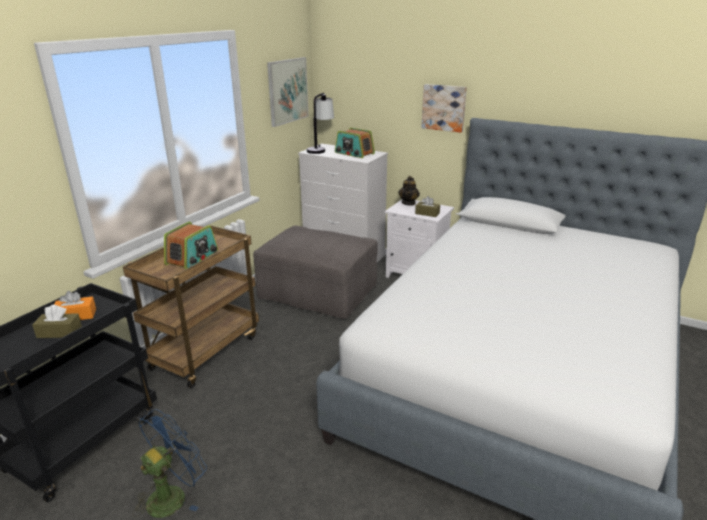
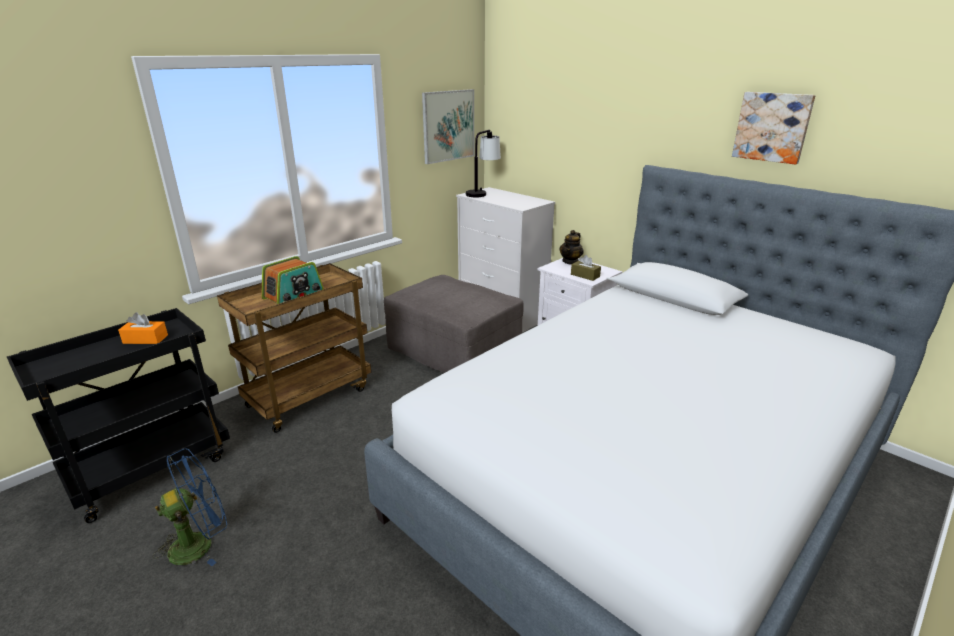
camera: 15 degrees right, 0 degrees up
brown tissue box [32,305,82,338] -> none
radio [335,128,375,158] -> none
picture [421,84,467,133] -> picture moved to [732,92,816,164]

